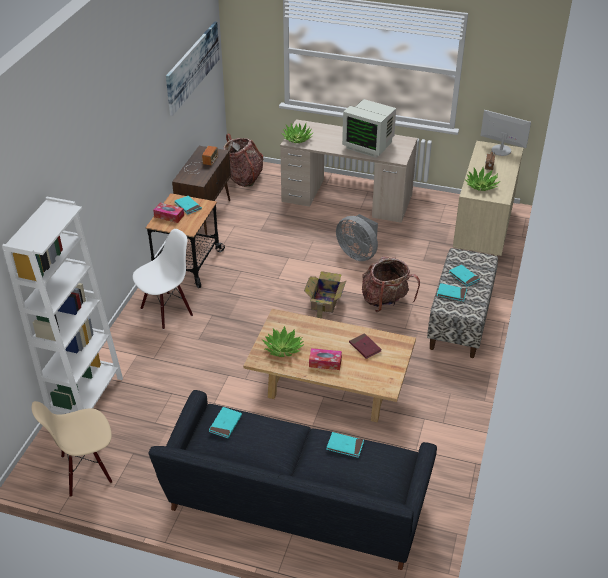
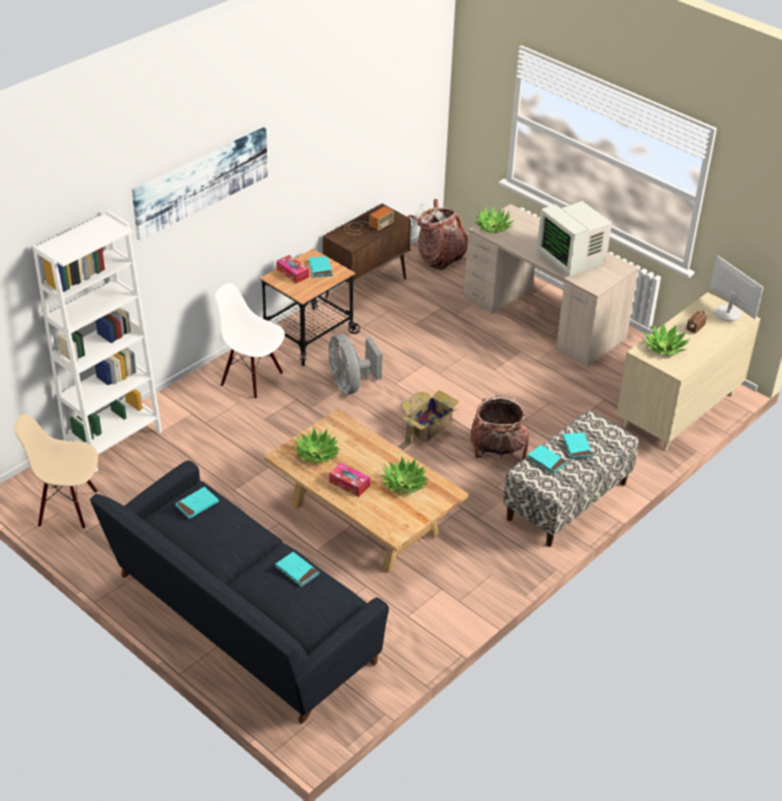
camera: 25 degrees right, 0 degrees up
white chair [133,229,193,329] -> white chair turned 135 degrees counterclockwise [215,283,285,399]
picture [166,22,220,116] -> picture moved to [132,127,268,241]
grey fan [336,214,378,261] -> grey fan moved to [329,334,382,394]
red book [349,333,382,359] -> potted plant [380,456,429,493]

